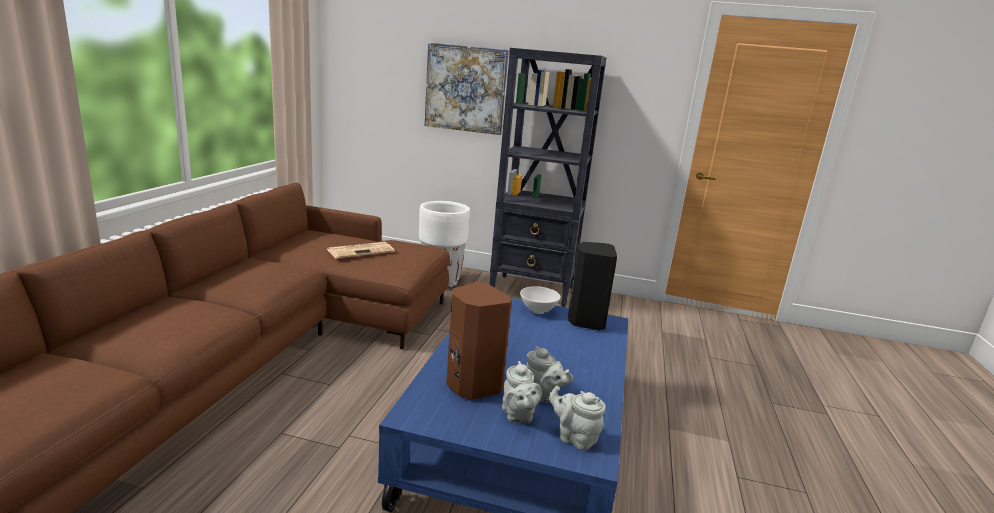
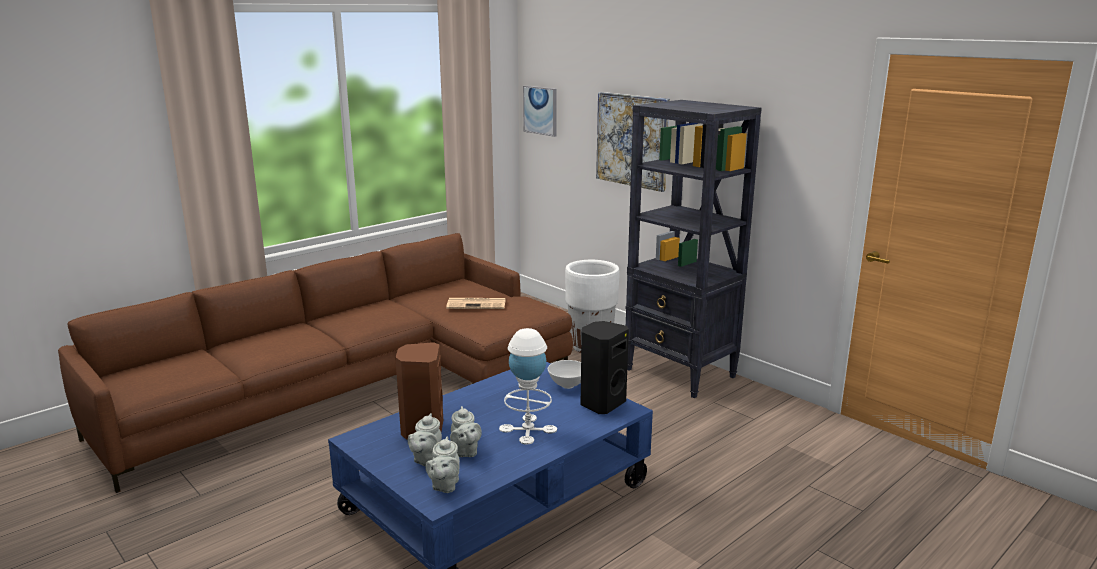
camera: 35 degrees right, 0 degrees up
grey teapot [549,386,606,451] -> grey teapot turned 150 degrees counterclockwise [425,436,460,493]
none -> white table lamp [499,328,557,445]
none -> picture [523,86,557,137]

